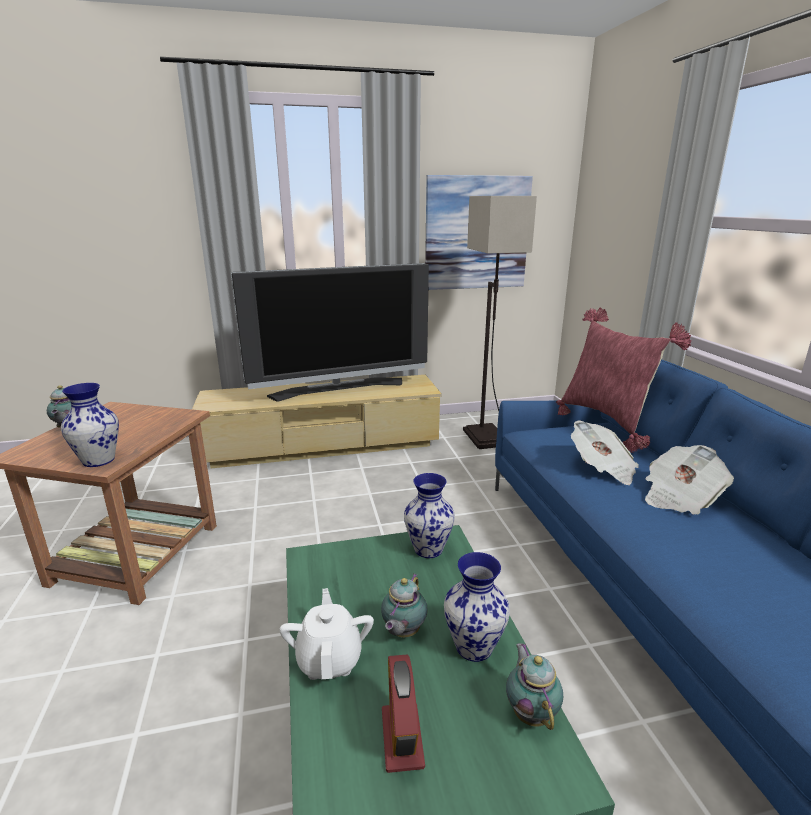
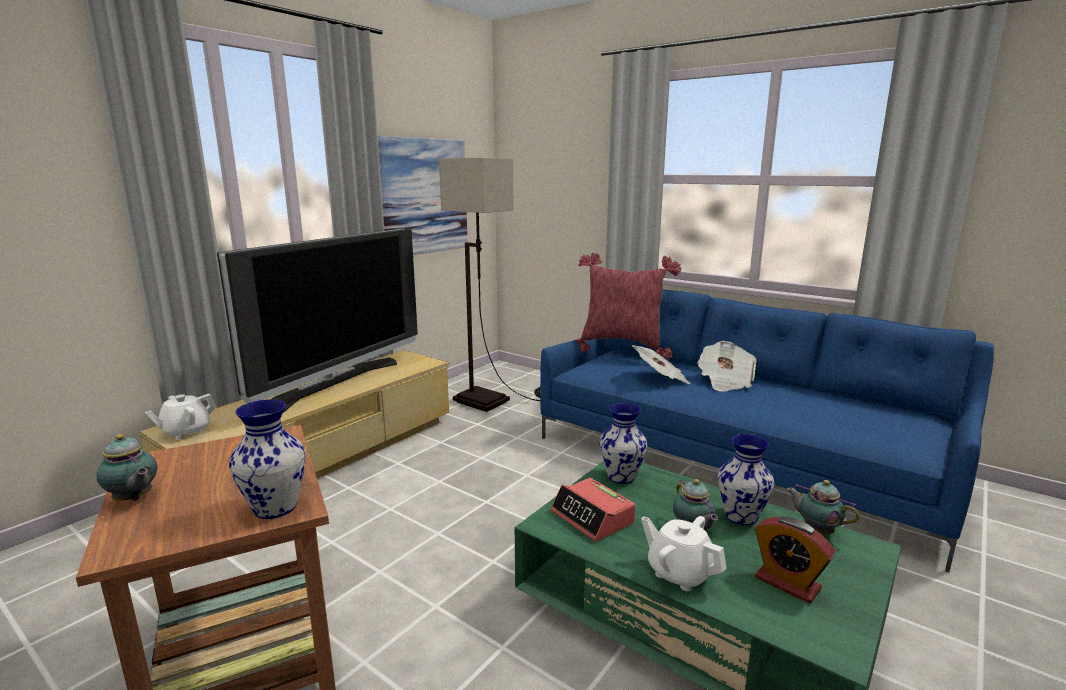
camera: 40 degrees left, 5 degrees down
none -> white teapot [145,393,217,440]
none -> alarm clock [551,478,635,542]

